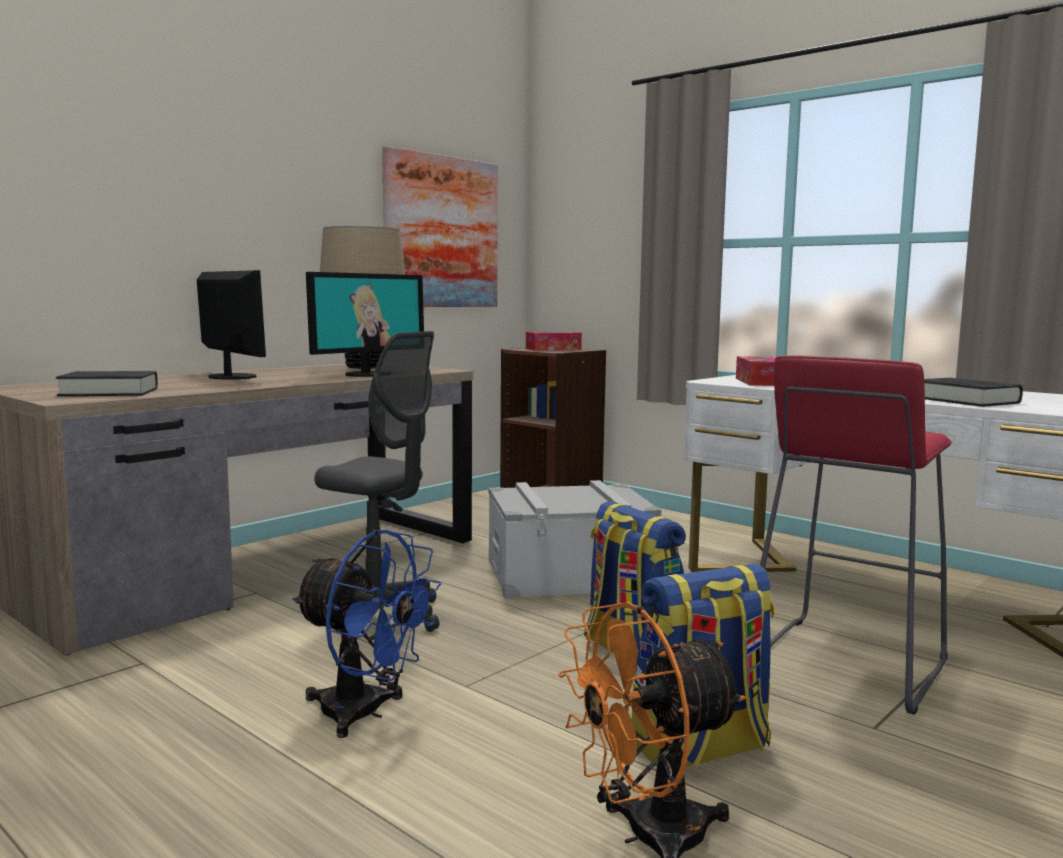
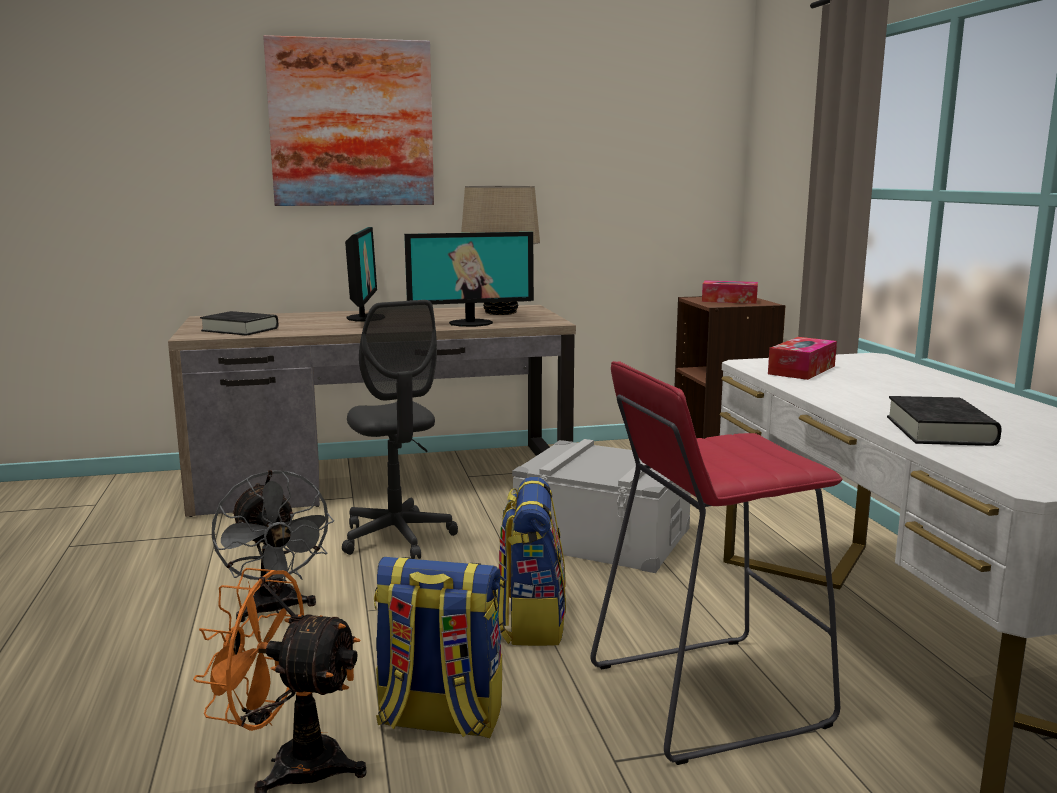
camera: 35 degrees right, 5 degrees up
blue fan [292,530,442,738] -> grey fan [212,470,334,622]
picture [382,146,498,307] -> picture moved to [263,35,434,206]

